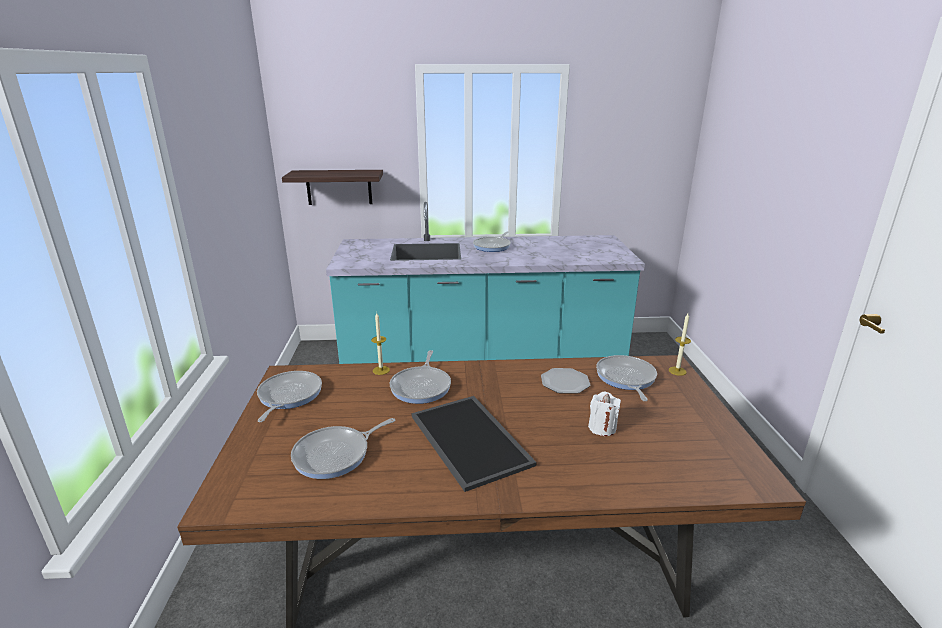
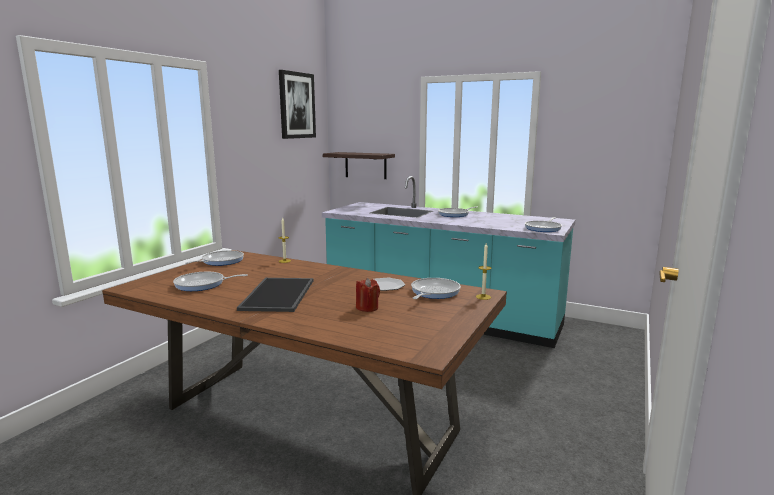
camera: 30 degrees right, 10 degrees down
frying pan [390,350,451,404] -> frying pan moved to [525,217,562,232]
white candle [588,392,621,436] -> red candle [356,278,380,312]
none -> picture [279,70,316,139]

